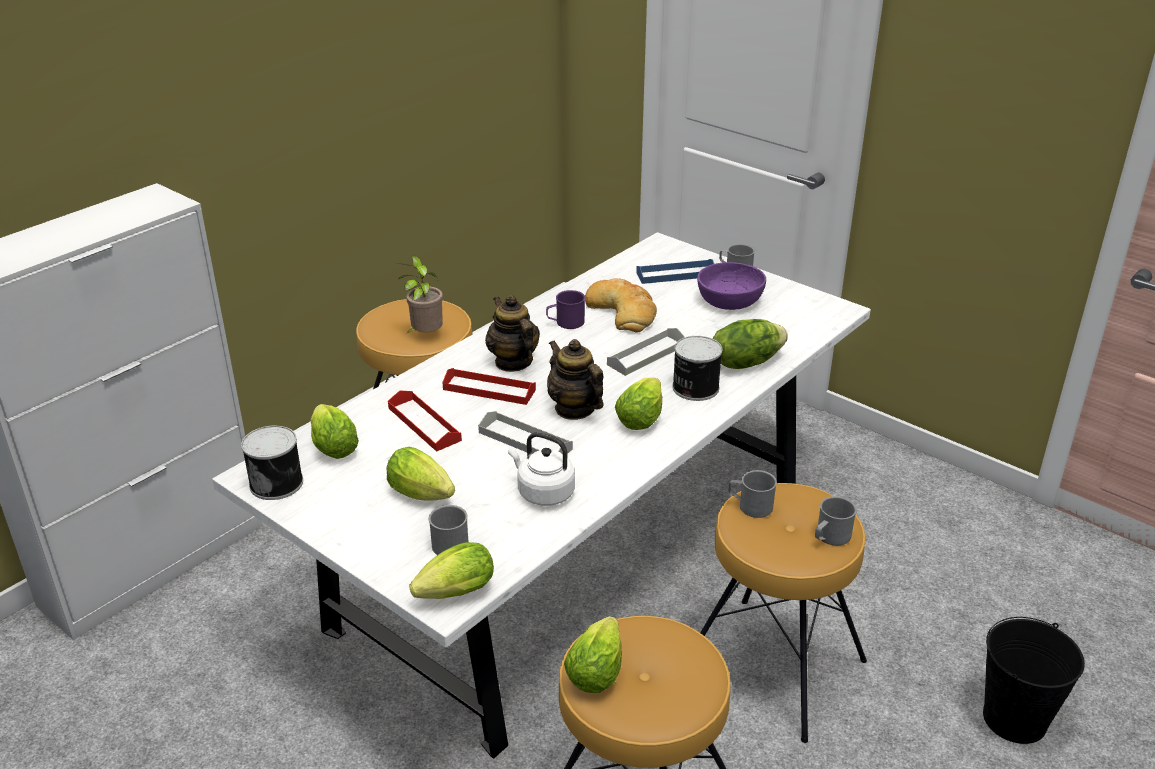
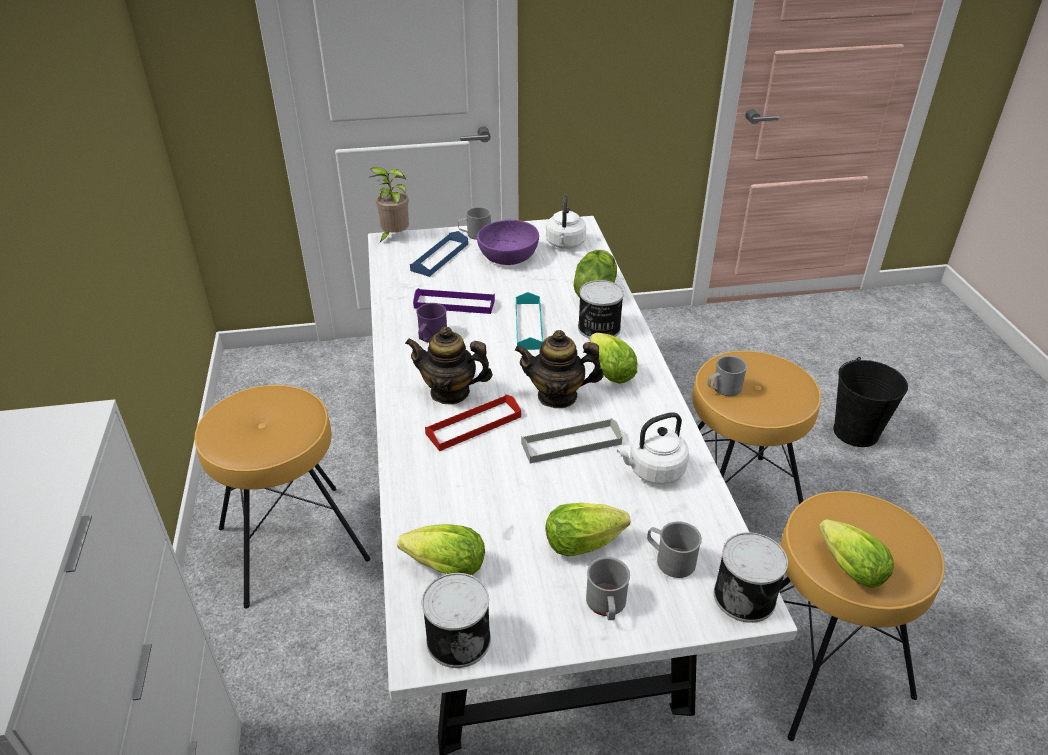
camera: 50 degrees left, 5 degrees up
red tray [388,390,462,452] -> none
potted plant [398,256,443,333] -> potted plant moved to [370,167,409,243]
lettuce [409,542,494,599] -> can [714,532,788,623]
bread [585,278,657,333] -> purple tray [413,288,495,314]
grey tray [607,328,685,376] -> turquoise tray [516,292,543,350]
grey mug [815,496,857,546] -> grey mug moved to [586,557,630,620]
none -> white kettle [546,194,586,249]

